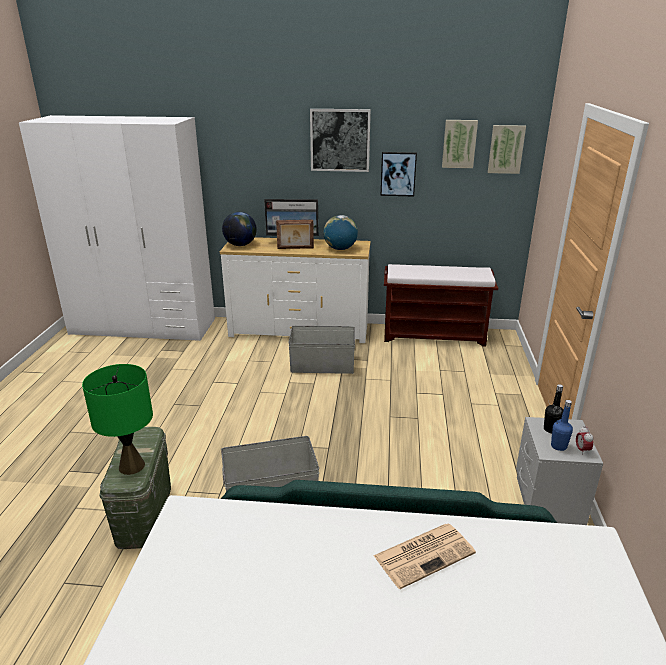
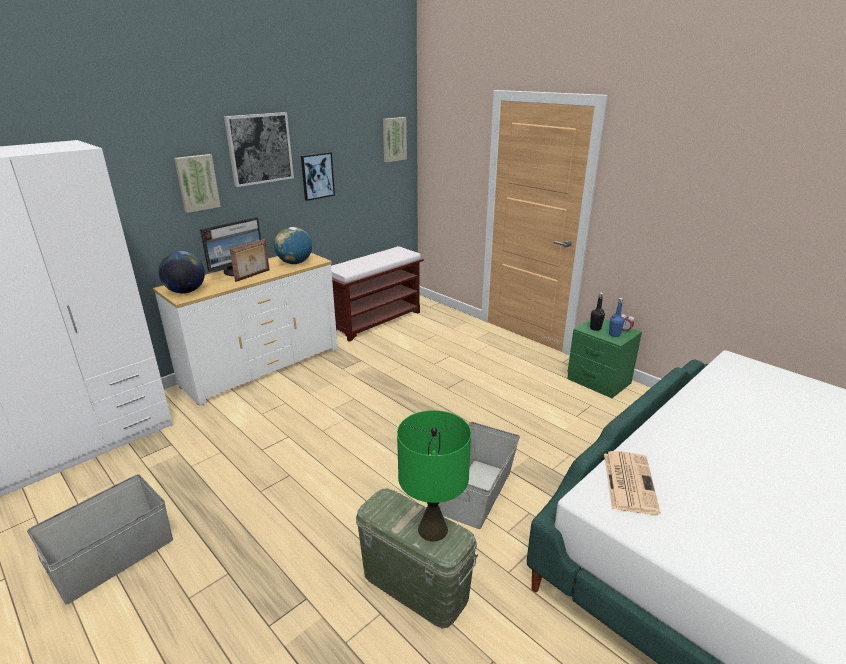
camera: 50 degrees left, 0 degrees up
grey storage box [288,326,355,374] -> grey storage box moved to [27,474,173,605]
newspaper [373,524,476,589] -> newspaper moved to [604,451,661,515]
picture [442,120,478,168] -> picture moved to [174,154,221,213]
grey nightstand [516,417,603,525] -> green nightstand [567,319,642,398]

